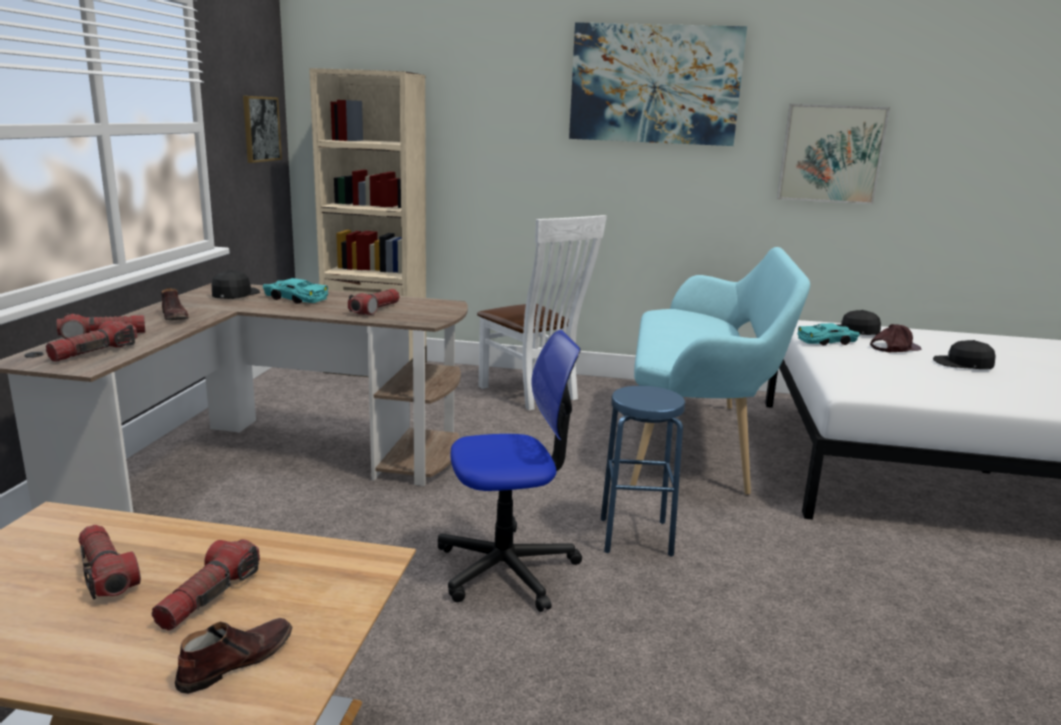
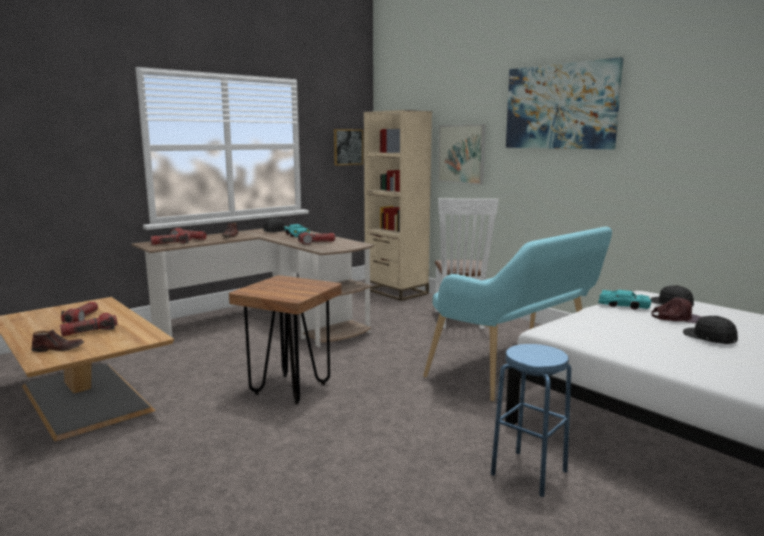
camera: 40 degrees right, 5 degrees down
office chair [438,330,582,612] -> brown stool [229,275,342,404]
blue stool [601,386,685,557] -> blue stool moved to [491,344,571,497]
picture [777,104,890,204] -> picture moved to [438,124,486,185]

